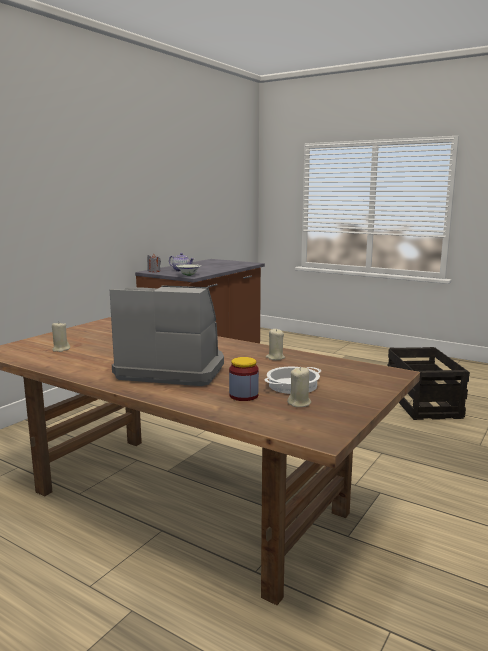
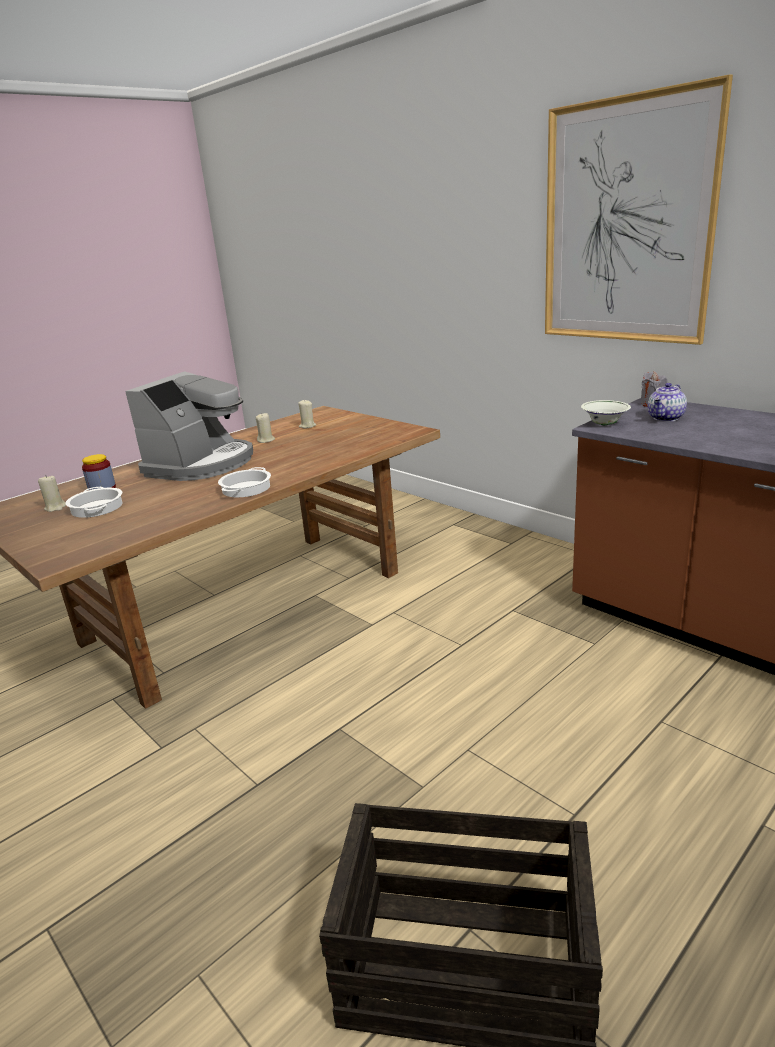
camera: 105 degrees right, 10 degrees up
beige candle [266,329,285,360] -> beige candle moved to [255,413,275,443]
none -> cooking pot [218,467,271,497]
none -> picture [545,74,733,345]

